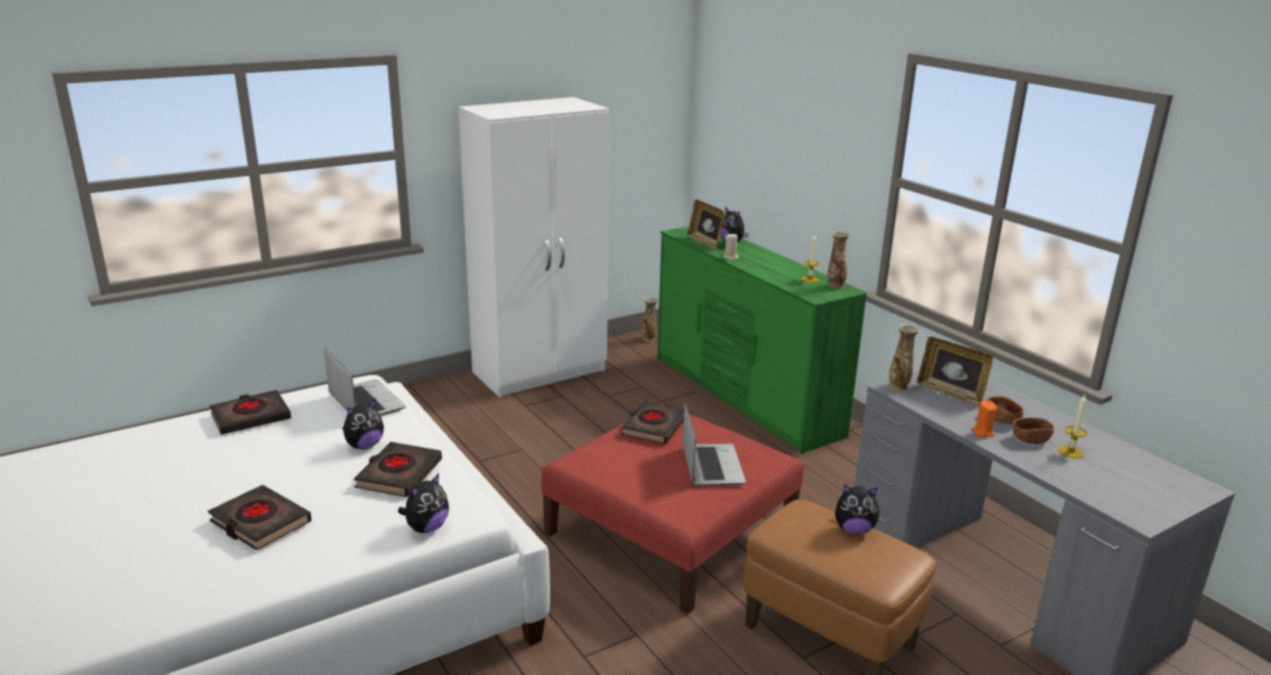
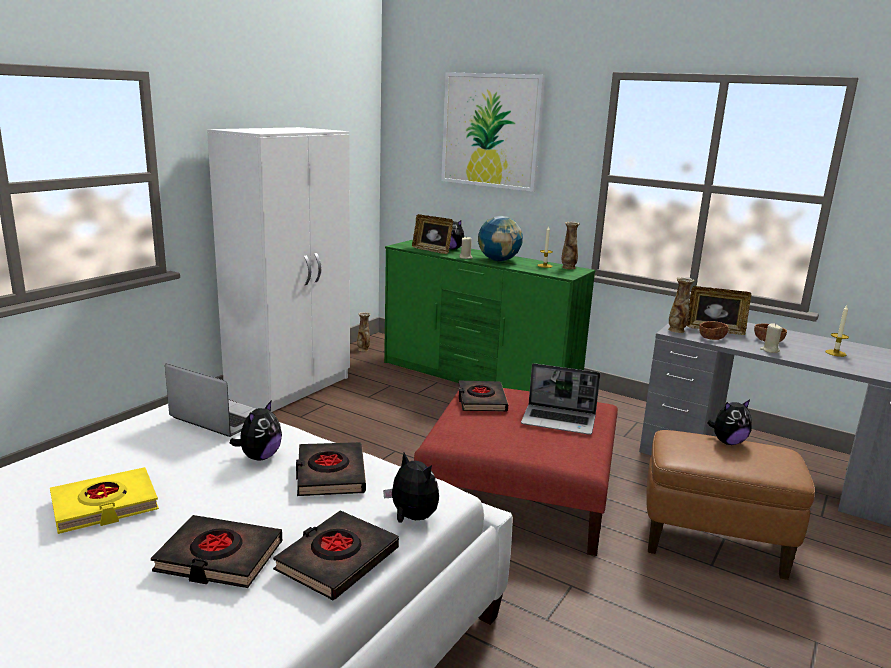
camera: 25 degrees left, 5 degrees down
black book [210,390,291,435] -> black book moved to [273,510,399,600]
plush toy [398,473,449,533] -> plush toy turned 60 degrees counterclockwise [383,453,439,523]
laptop [683,402,746,486] -> laptop turned 135 degrees clockwise [521,363,600,435]
orange candle [972,400,997,438] -> beige candle [760,323,783,353]
brown bowl [1013,417,1054,444] -> brown bowl moved to [699,321,729,340]
none -> yellow book [50,467,159,534]
none -> picture [441,72,545,192]
none -> globe [478,216,523,261]

